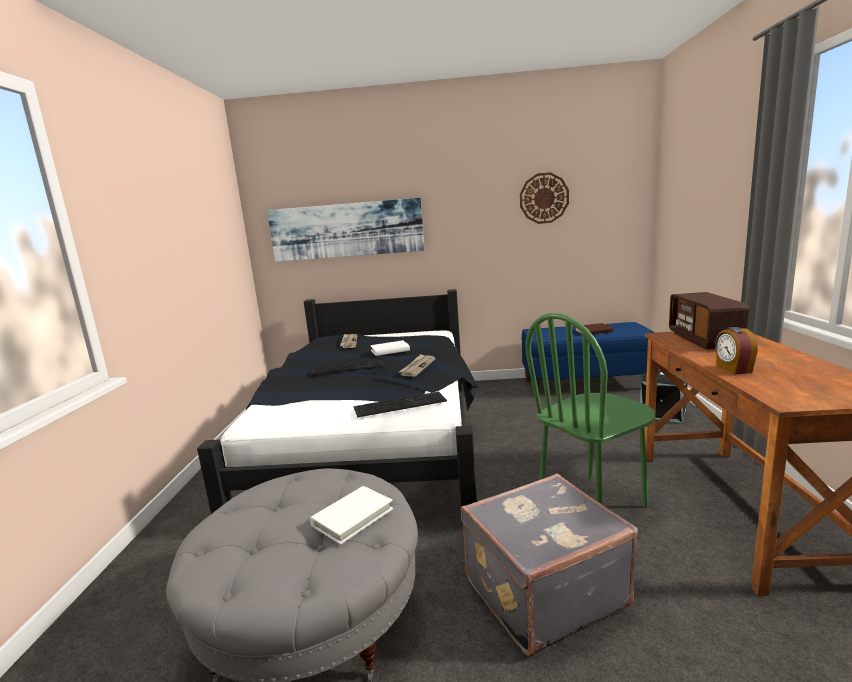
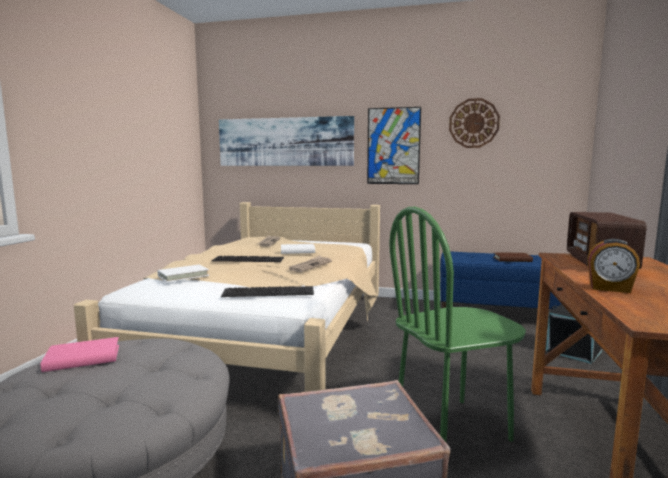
camera: 10 degrees right, 5 degrees down
black bed [197,289,478,514] -> beige bed [74,202,380,392]
white book [310,486,393,545] -> white book moved to [158,265,209,282]
alarm clock [715,327,758,375] -> alarm clock turned 75 degrees counterclockwise [587,239,640,293]
none -> pink book [41,337,119,372]
none -> picture [367,107,421,184]

